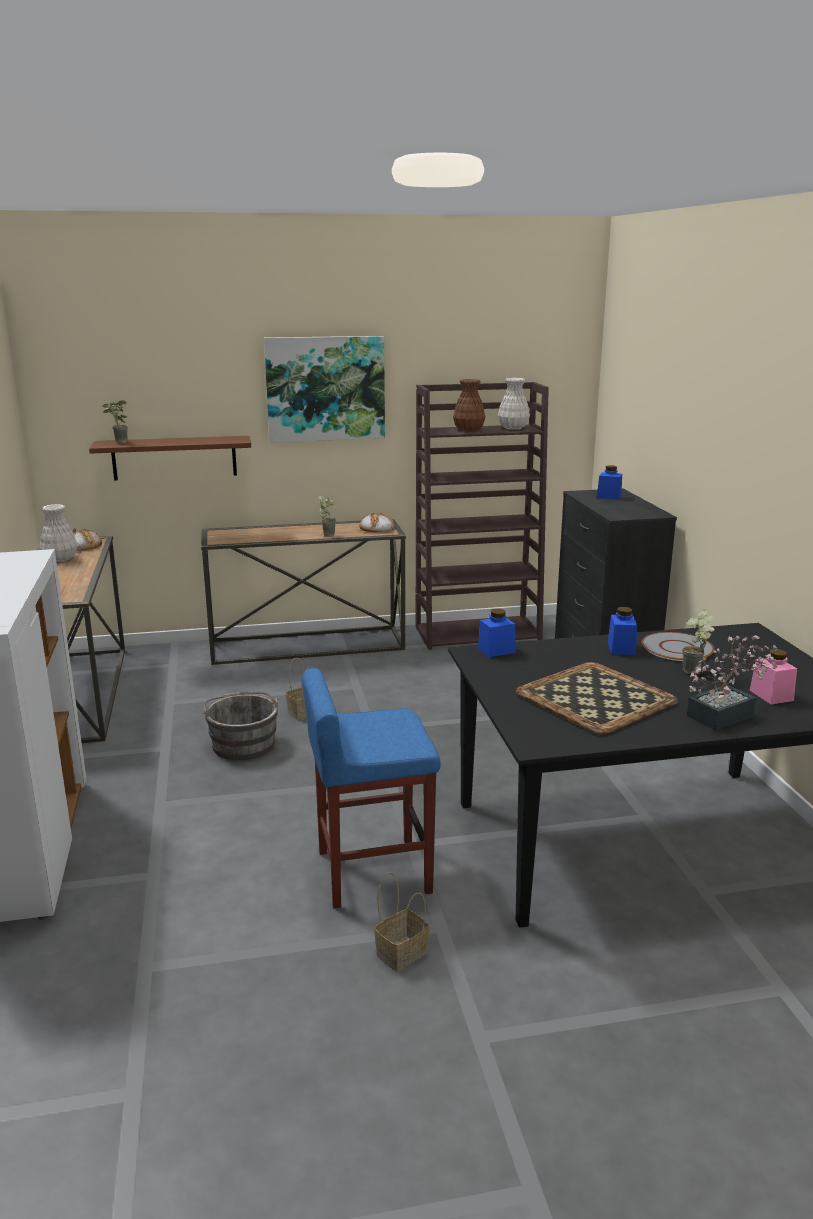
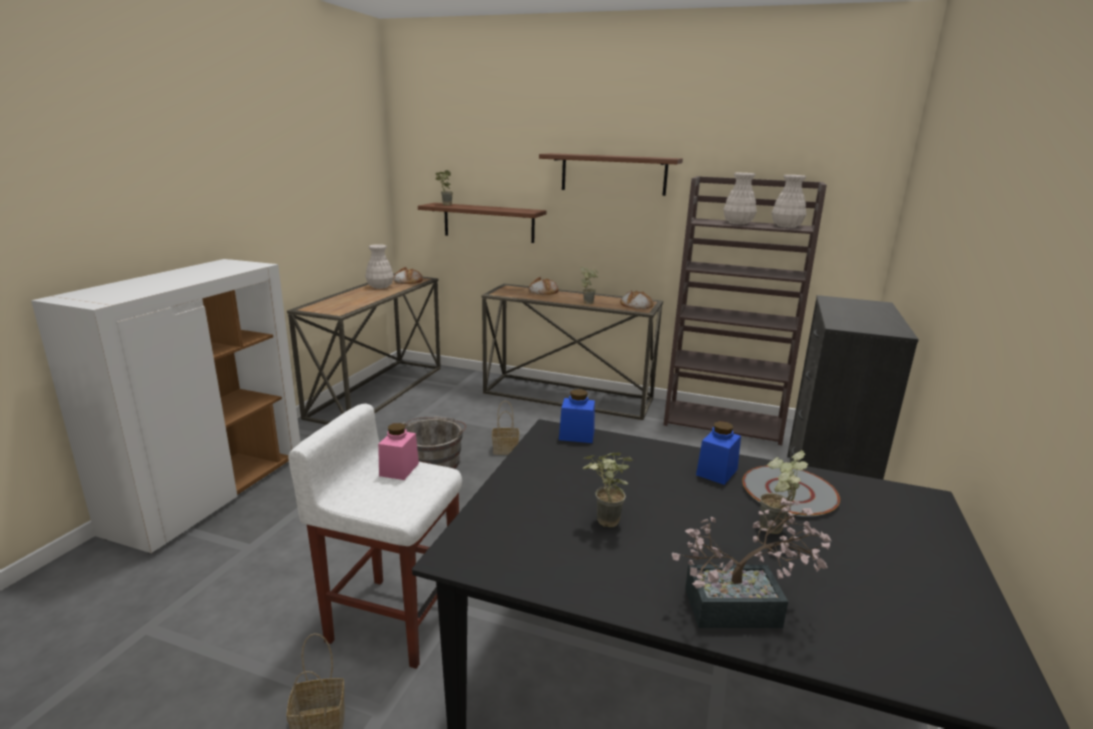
camera: 30 degrees right, 0 degrees up
picture [264,336,385,442] -> brown shelf [539,153,683,196]
blue stool [302,668,441,908] -> white stool [288,404,462,669]
brown vase [453,379,485,431] -> white vase [723,173,757,225]
tray [516,662,678,735] -> potted plant [583,452,633,527]
blue jar [597,465,622,500] -> none
pink jar [750,649,797,705] -> pink jar moved to [378,423,419,480]
none -> bread [529,277,559,295]

